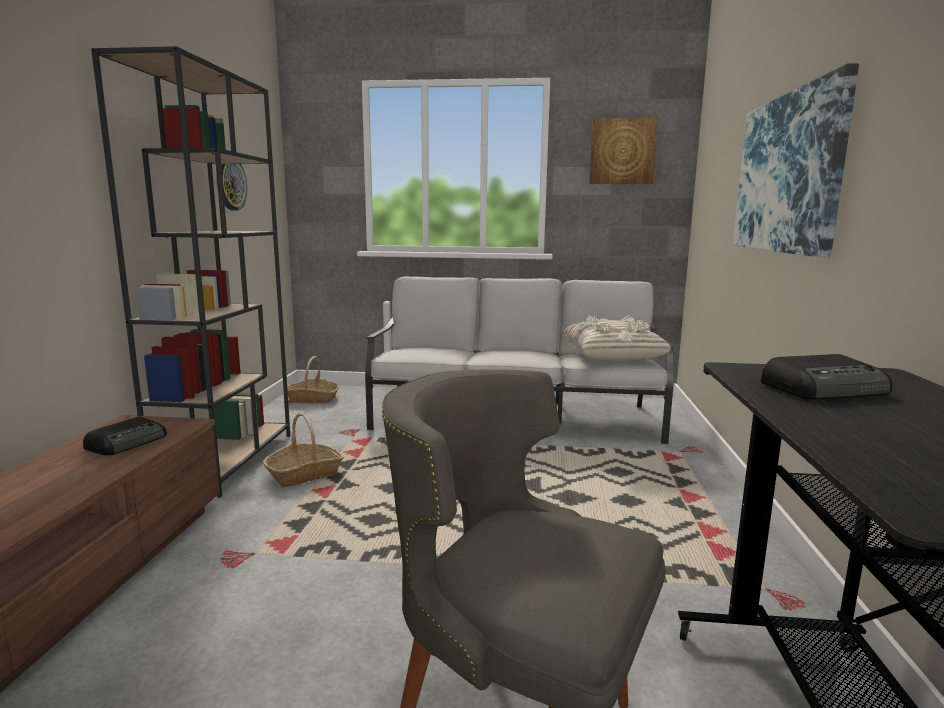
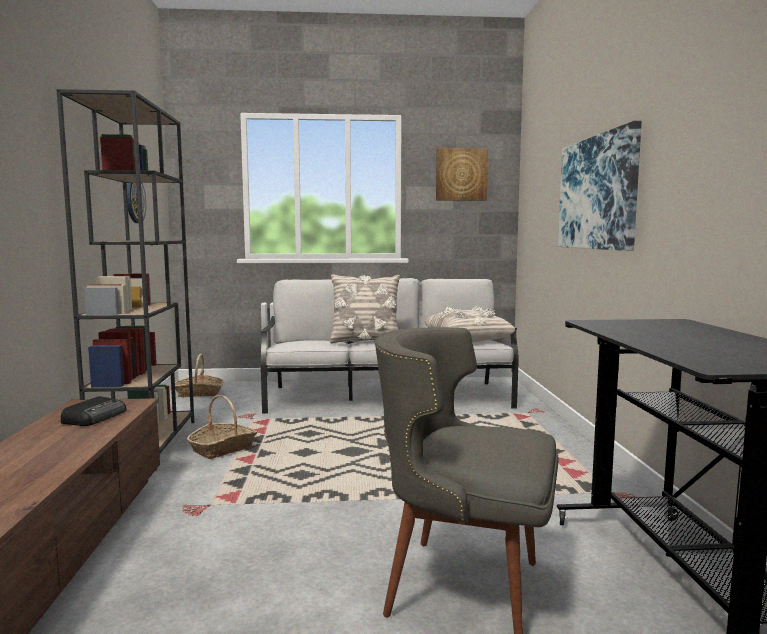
camera: 10 degrees left, 5 degrees down
radio [761,354,892,399] -> none
none -> beige pillow [330,274,400,343]

